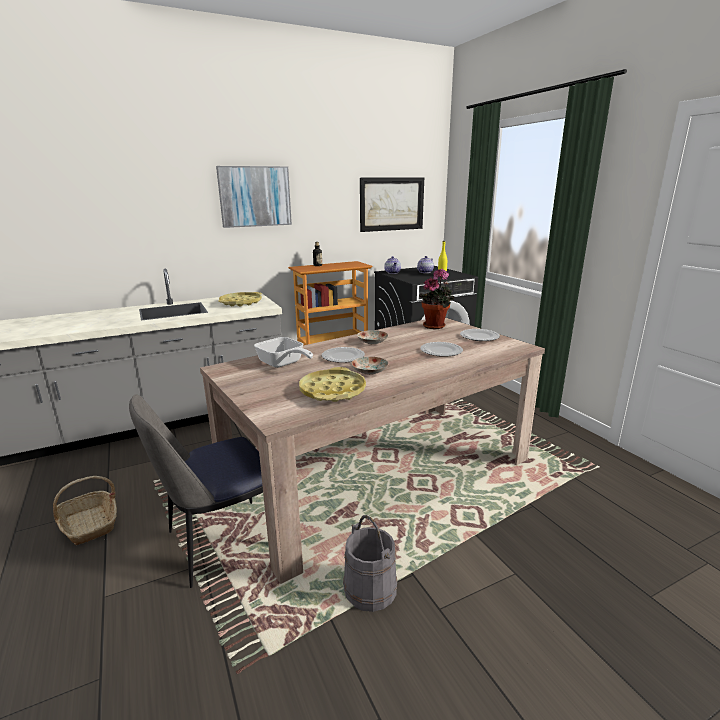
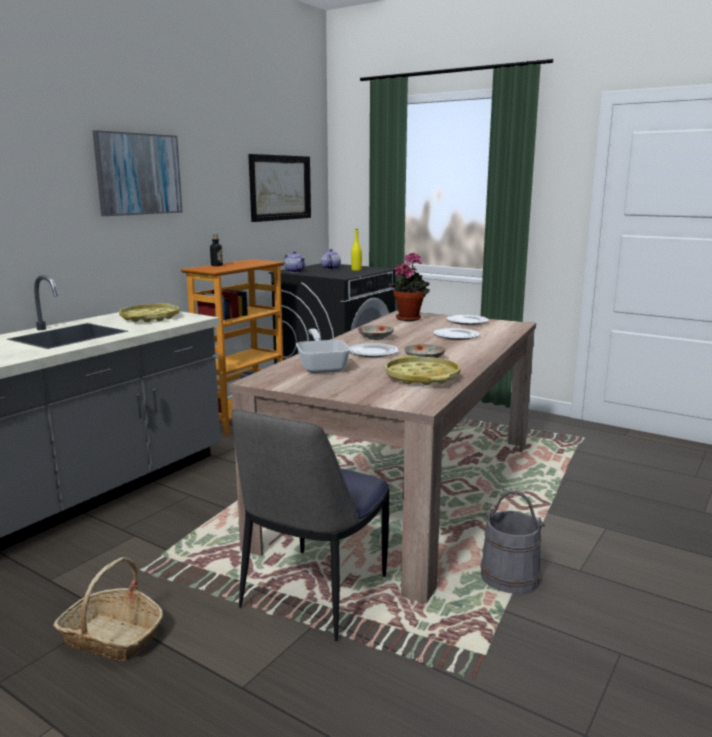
camera: 30 degrees left, 5 degrees down
frying pan [254,337,313,368] -> frying pan turned 120 degrees counterclockwise [296,329,351,373]

